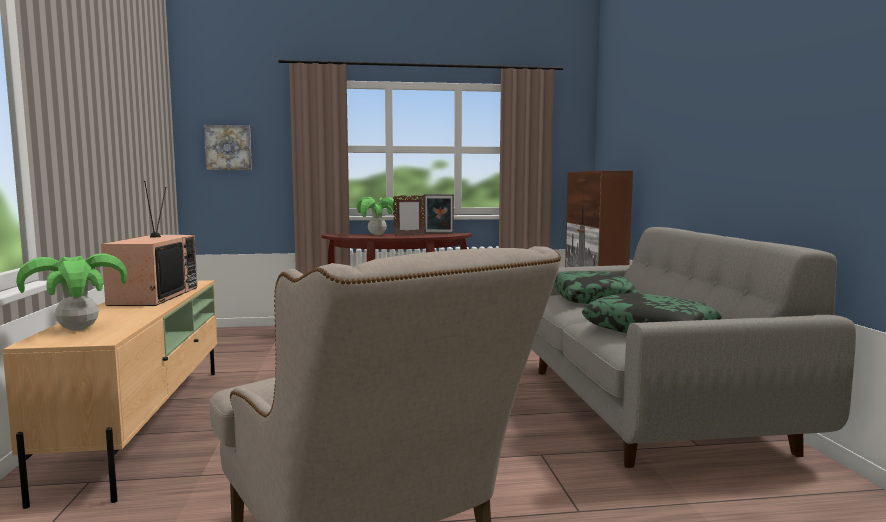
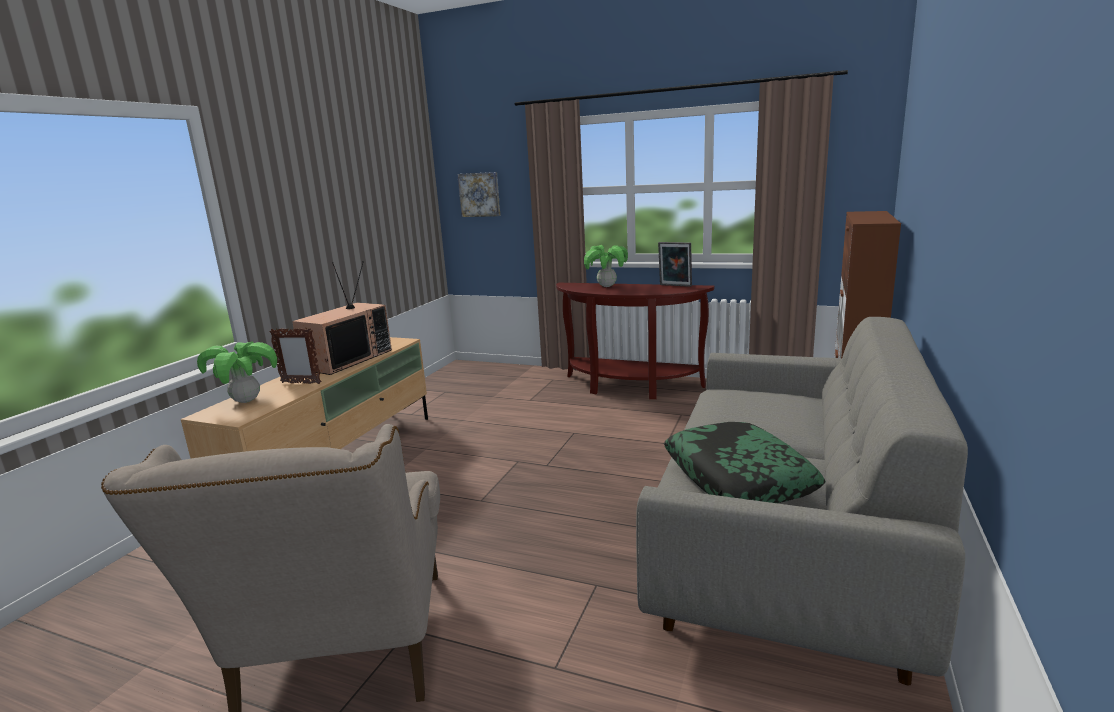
camera: 30 degrees right, 10 degrees up
picture frame [392,195,425,236] -> picture frame moved to [269,328,322,384]
pillow [554,271,638,304] -> none

